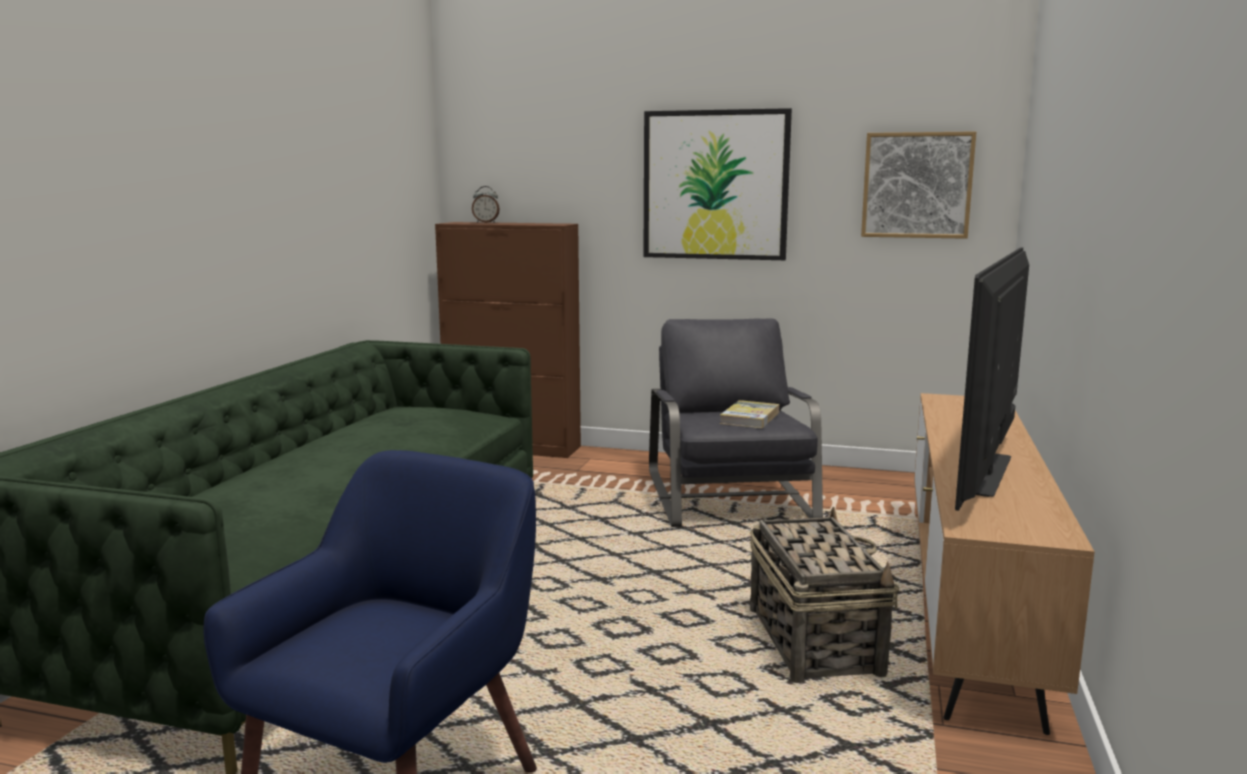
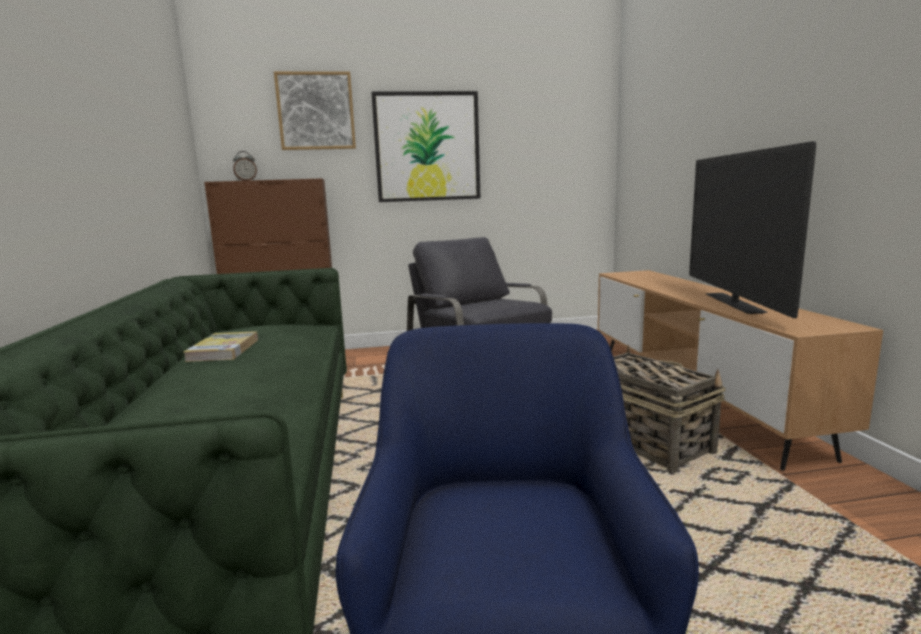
camera: 25 degrees left, 0 degrees up
book [719,400,779,428] -> book moved to [184,331,258,362]
picture [861,131,976,239] -> picture moved to [274,71,356,150]

